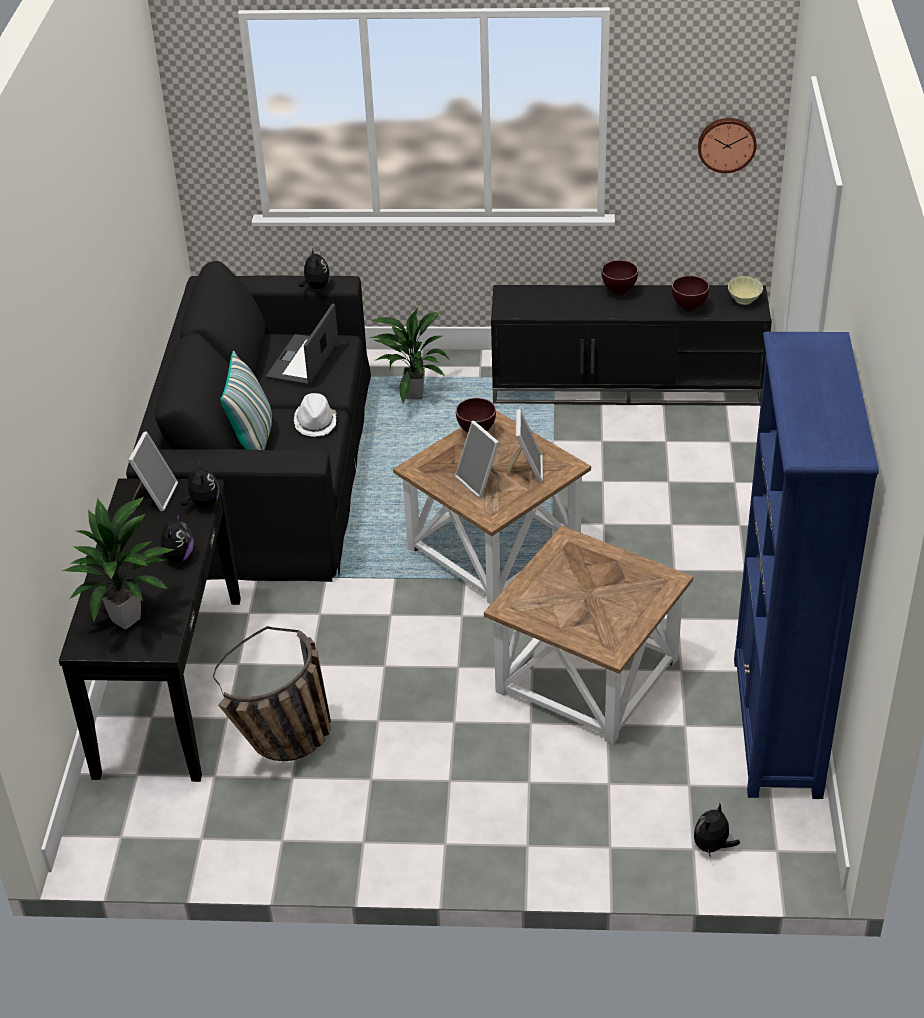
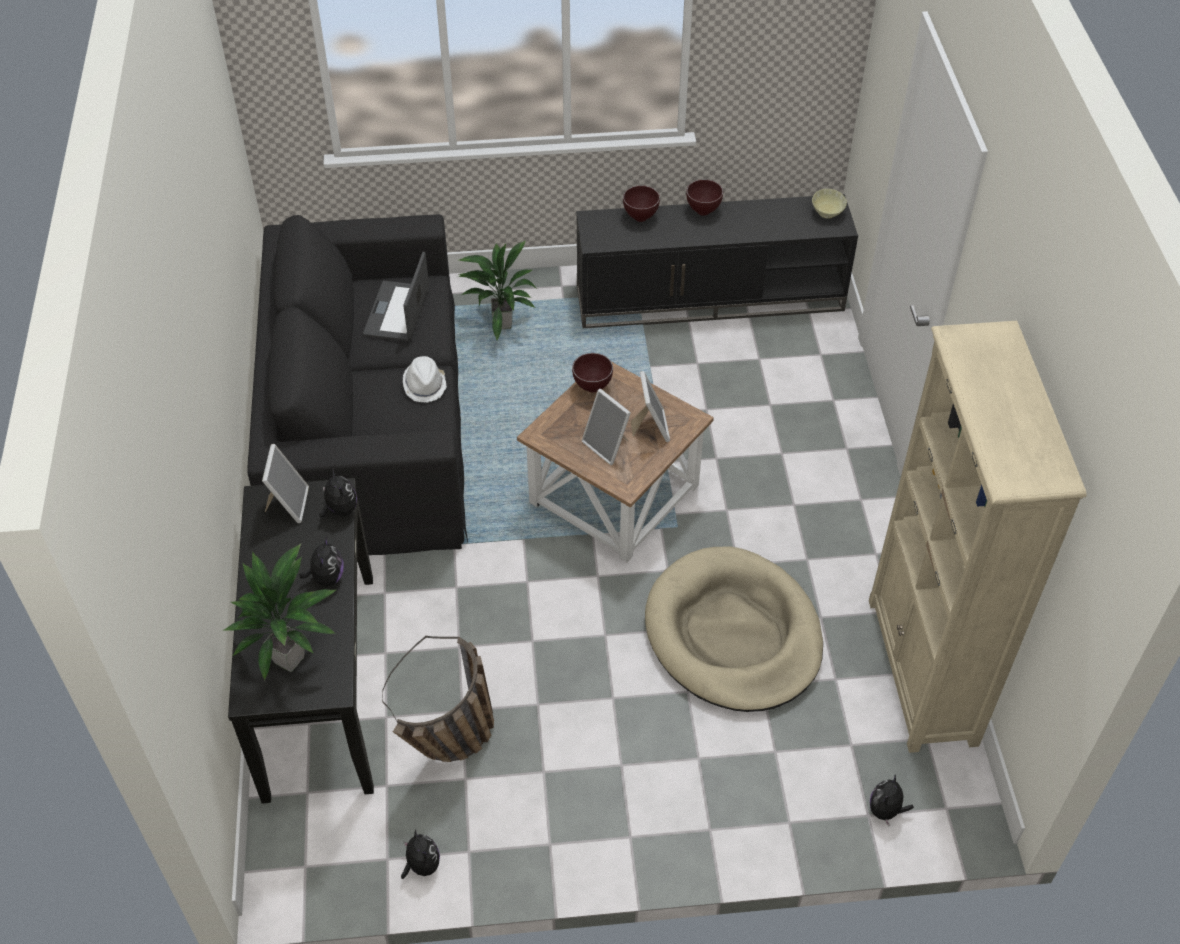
camera: 10 degrees left, 10 degrees up
pillow [220,350,272,450] -> none
plush toy [298,249,330,289] -> plush toy moved to [401,830,440,879]
brown side table [484,526,693,744] -> beige dog bed [645,547,823,712]
brown bowl [672,276,709,312] -> brown bowl moved to [623,185,660,222]
wall clock [698,118,757,173] -> none
blue bookcase [734,332,879,799] -> beige bookcase [869,321,1086,753]

